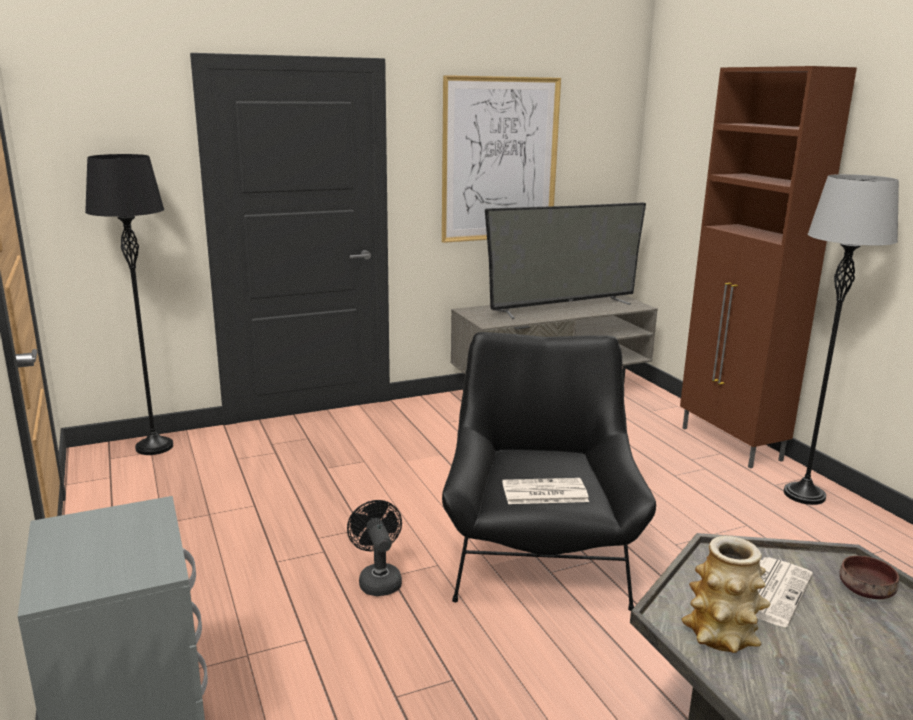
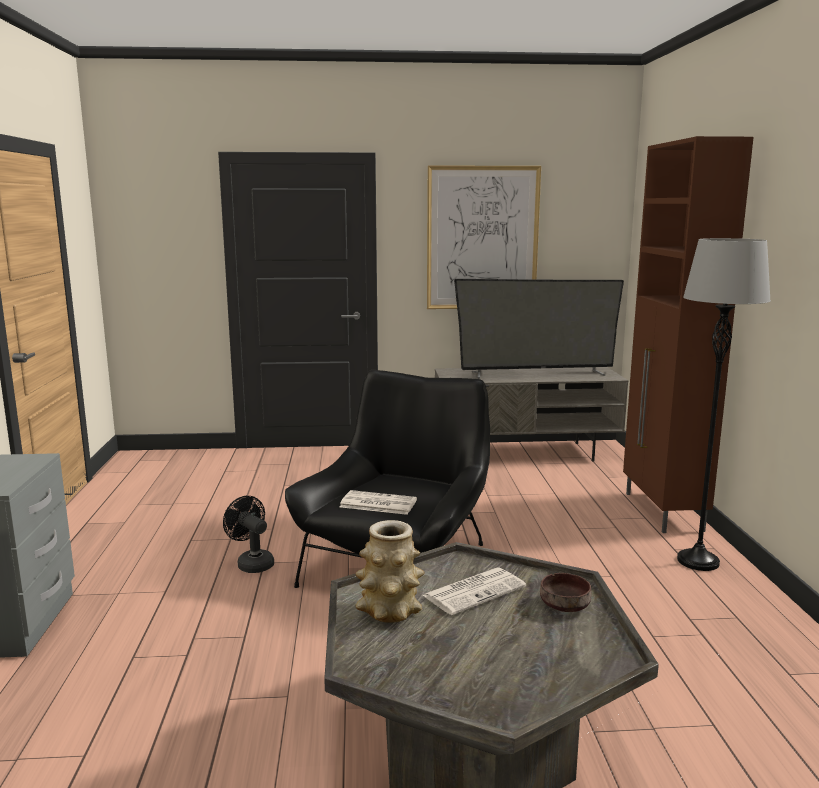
camera: 20 degrees right, 5 degrees down
black floor lamp [85,154,173,455] -> none
black fan [347,500,402,596] -> black fan turned 45 degrees counterclockwise [223,496,274,573]

